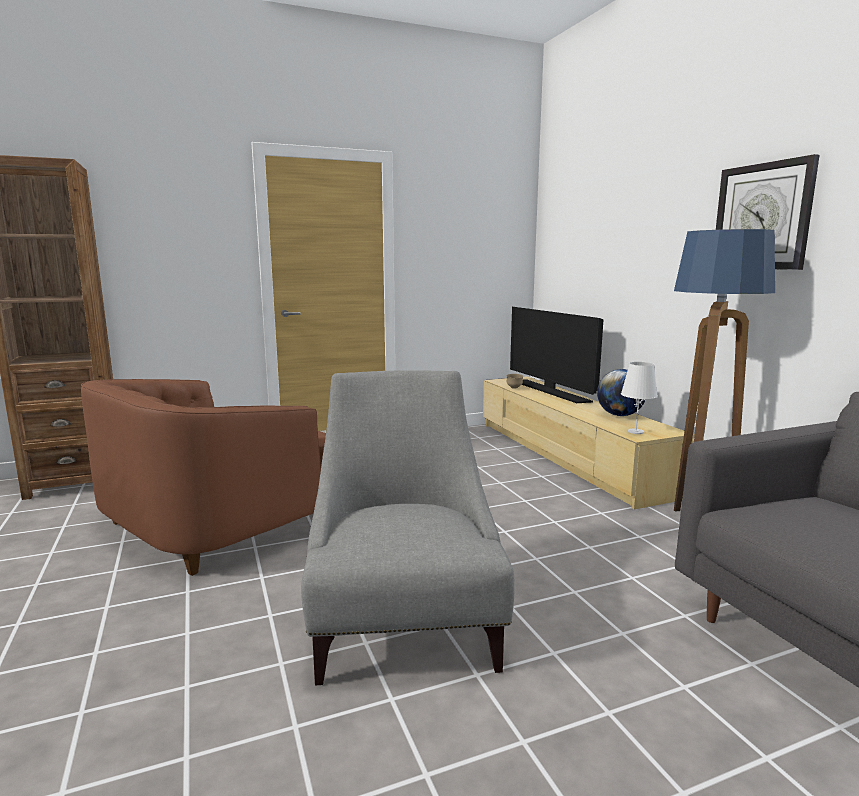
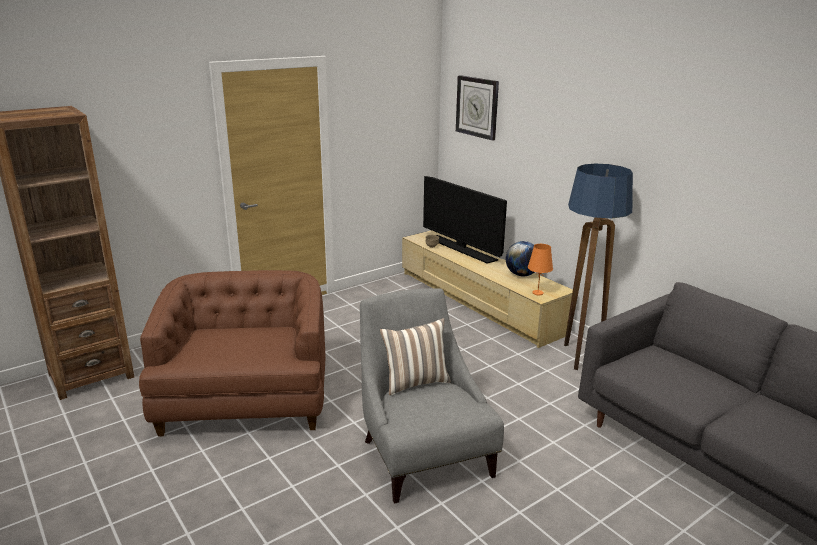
camera: 15 degrees left, 10 degrees up
brown armchair [81,379,326,576] -> brown armchair turned 150 degrees clockwise [139,270,325,437]
white table lamp [621,362,658,434] -> orange table lamp [528,244,553,295]
wall clock [716,154,819,270] -> wall clock moved to [456,75,499,141]
none -> pillow [380,318,451,395]

